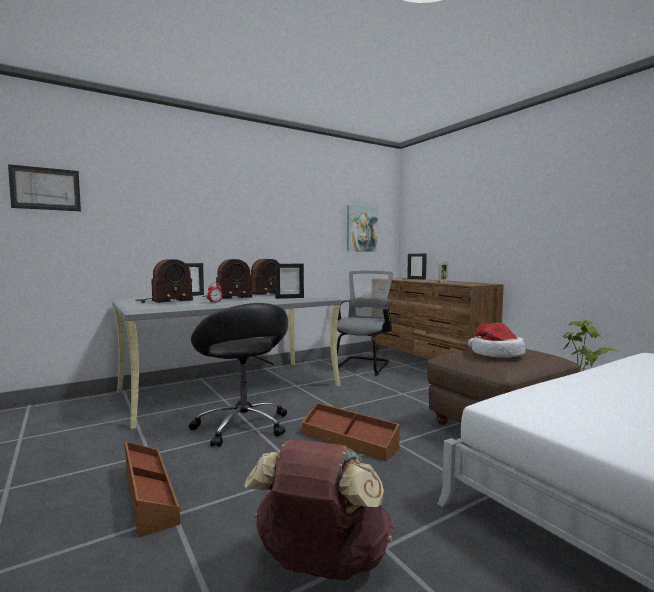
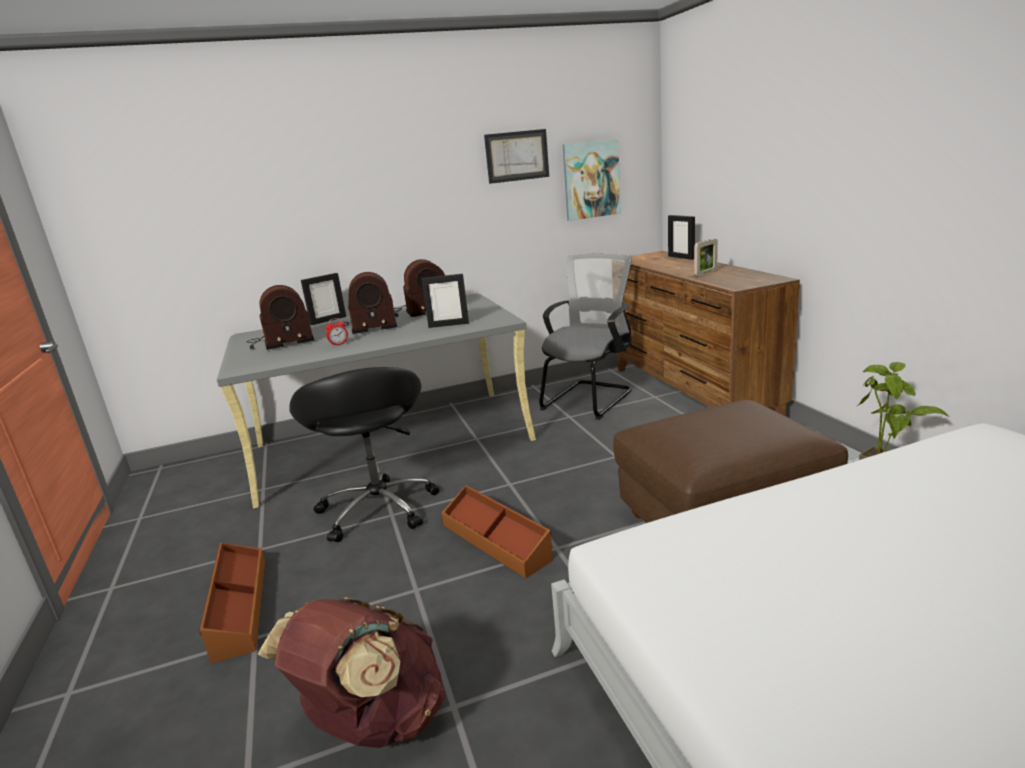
camera: 15 degrees right, 15 degrees up
picture [8,164,81,211] -> picture moved to [484,129,549,184]
hat [468,323,526,357] -> none

